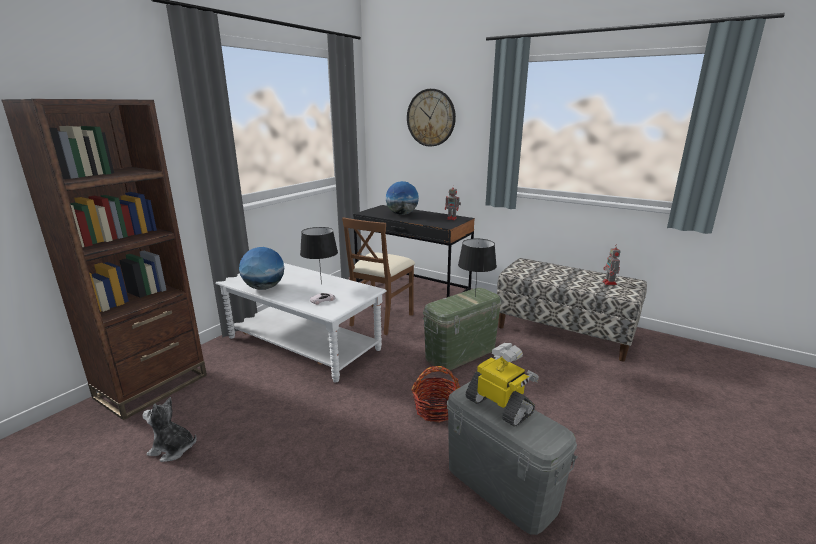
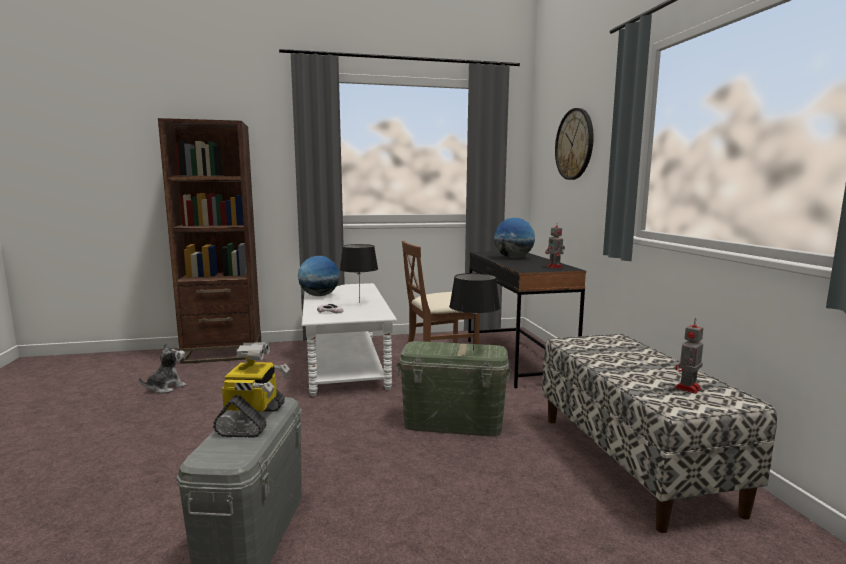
camera: 45 degrees right, 10 degrees down
plush toy [143,397,196,462] -> plush toy turned 75 degrees clockwise [139,342,187,393]
basket [411,366,460,423] -> none

